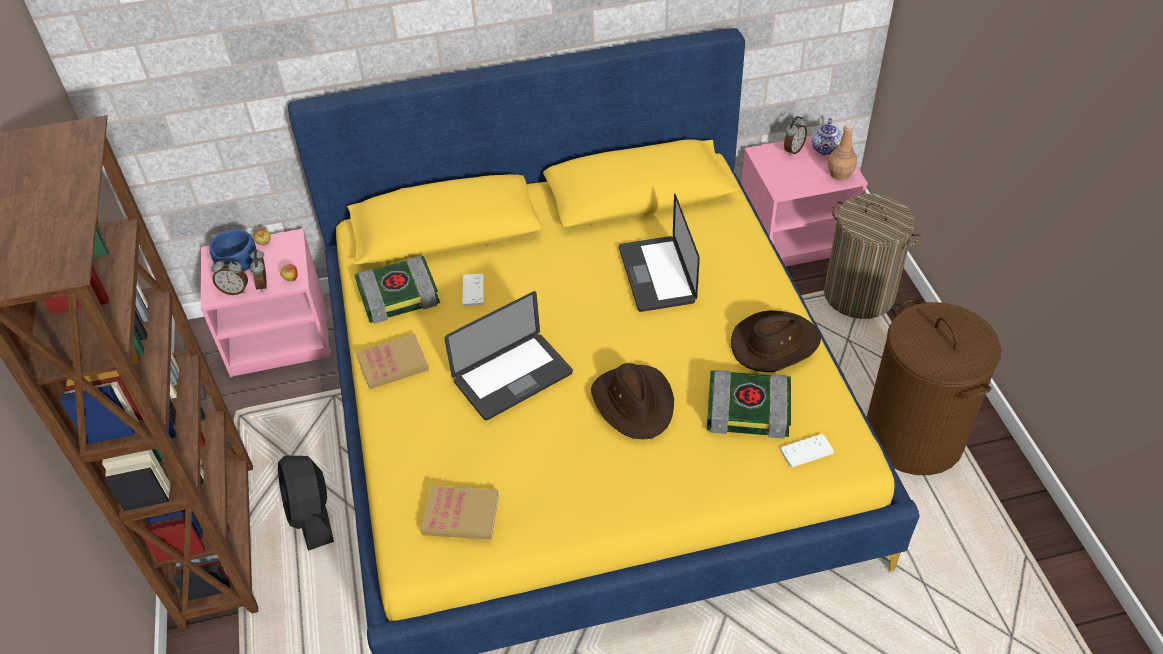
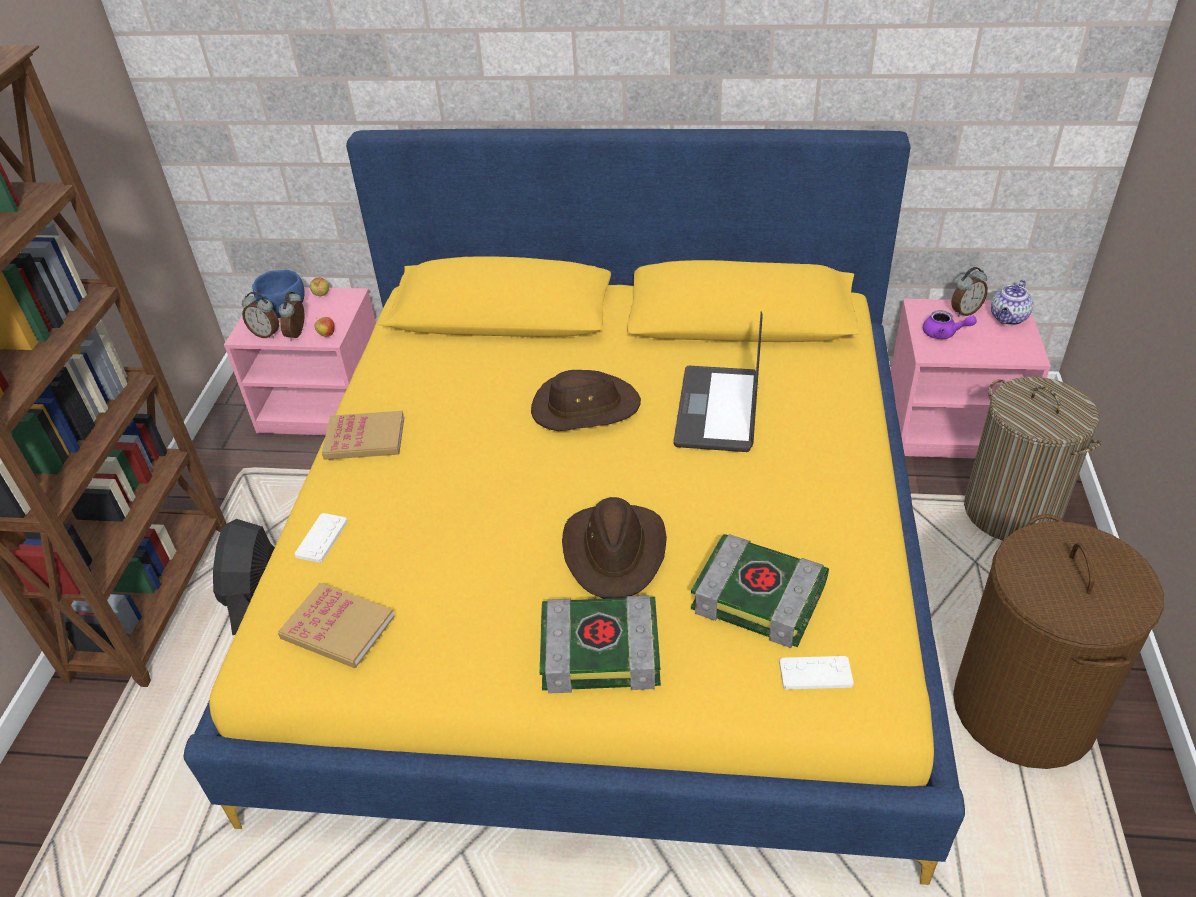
camera: 20 degrees right, 5 degrees down
book [355,256,440,324] -> book moved to [540,595,661,694]
laptop [444,291,573,420] -> none
white game controller [463,274,484,306] -> white game controller moved to [294,513,348,563]
brown hat [731,310,821,372] -> brown hat moved to [531,370,641,431]
brown bottle [828,123,857,181] -> none
none -> purple teapot [923,310,977,339]

